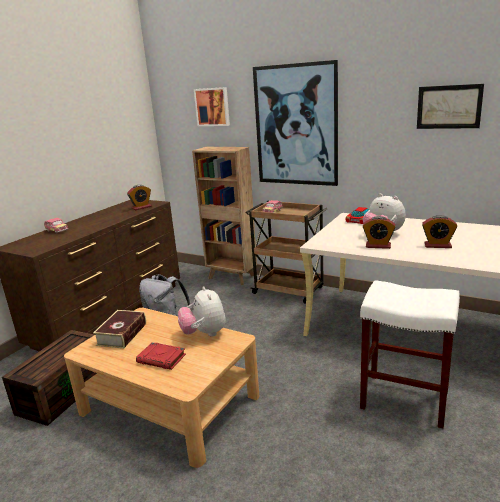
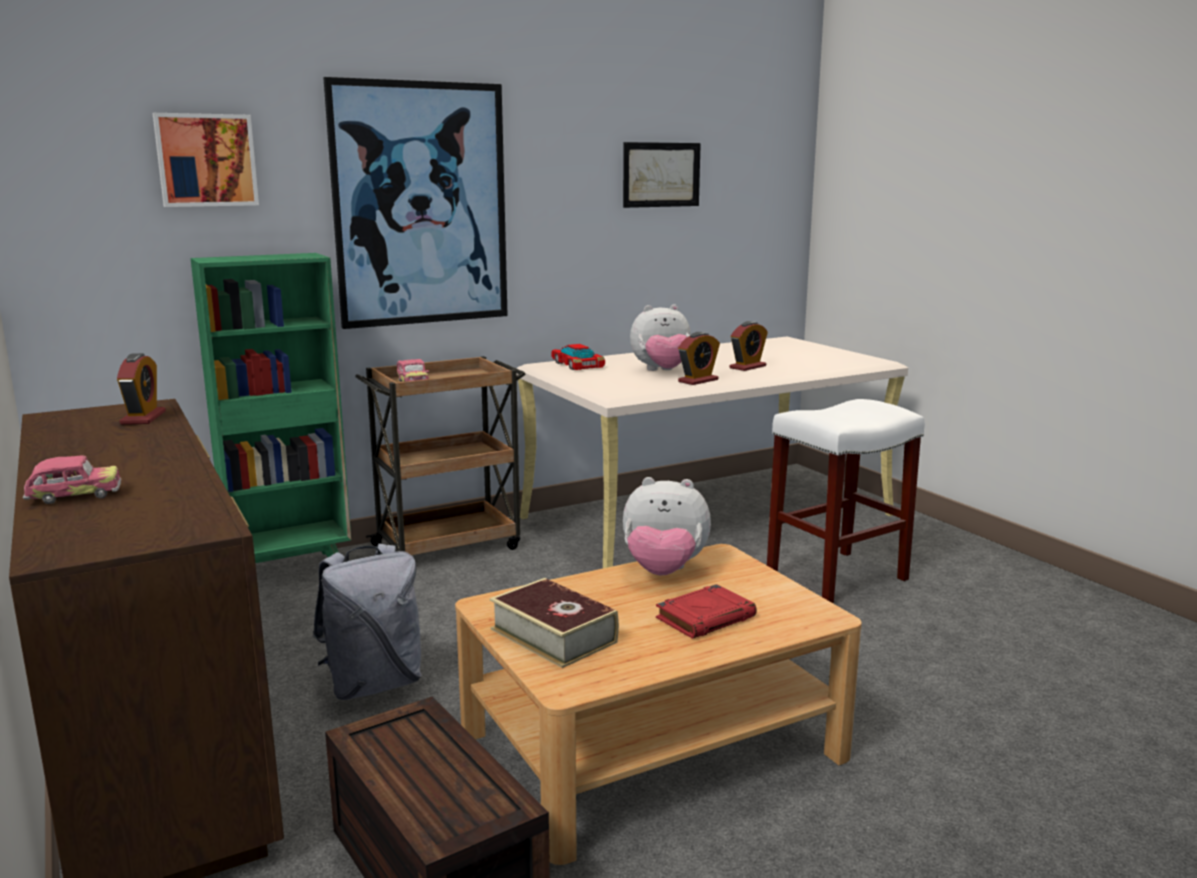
camera: 60 degrees left, 5 degrees down
brown bookcase [192,147,257,285] -> green bookcase [190,253,351,563]

